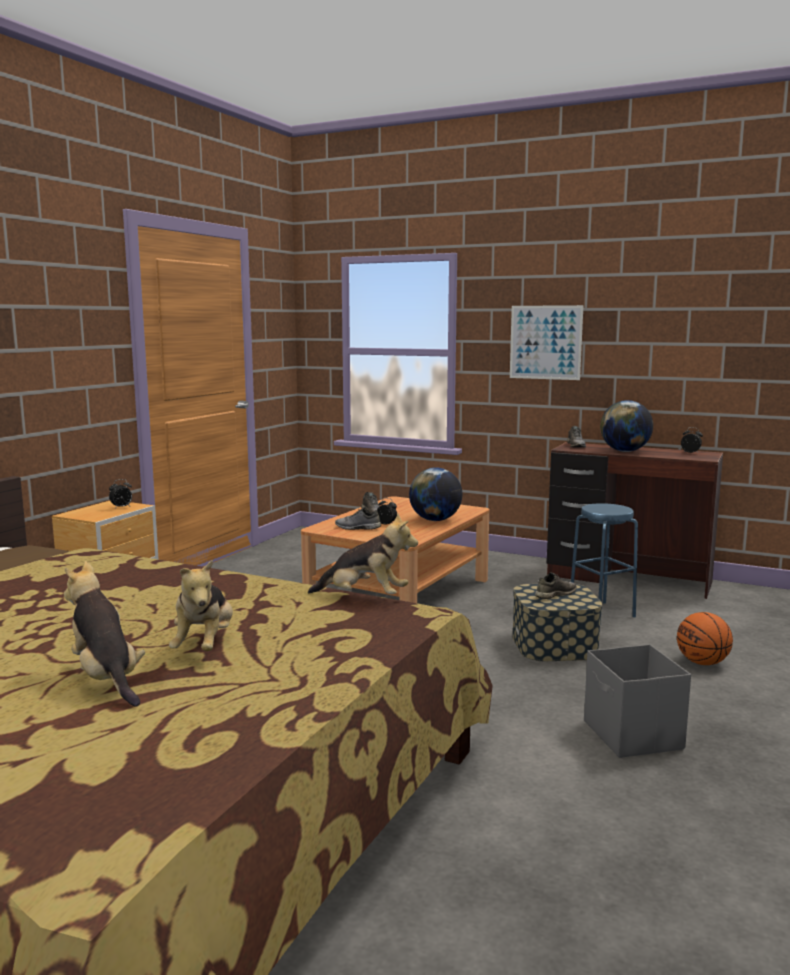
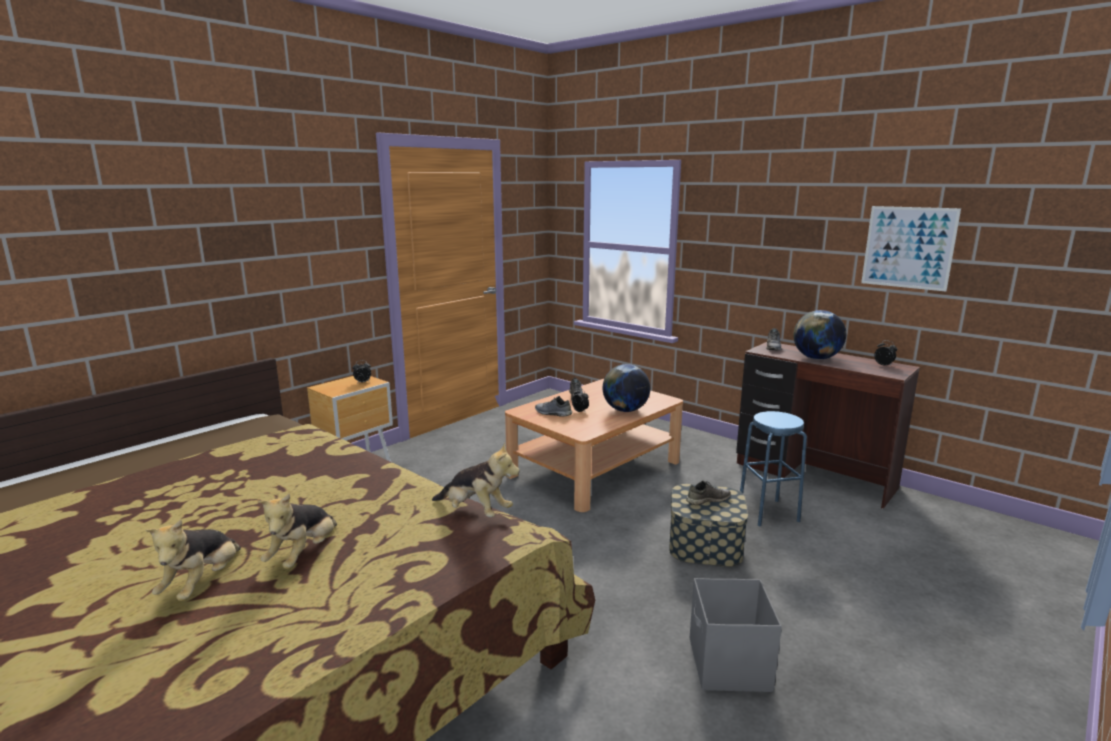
camera: 15 degrees right, 5 degrees up
plush toy [64,561,145,707] -> plush toy turned 150 degrees counterclockwise [145,520,241,601]
picture [510,305,584,380] -> picture moved to [861,206,961,291]
basketball [677,612,733,665] -> none

